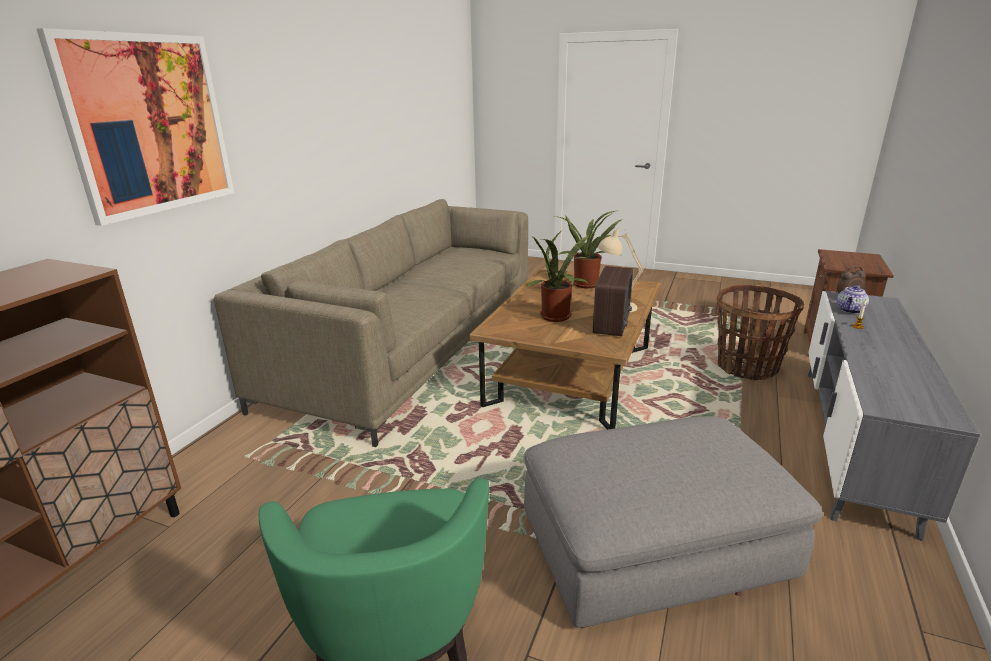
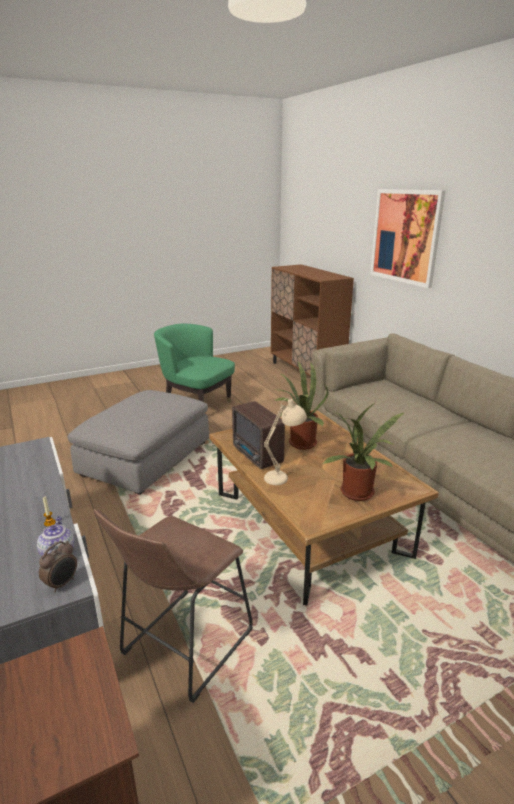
camera: 130 degrees right, 0 degrees up
basket [717,285,804,380] -> brown stool [93,509,253,703]

